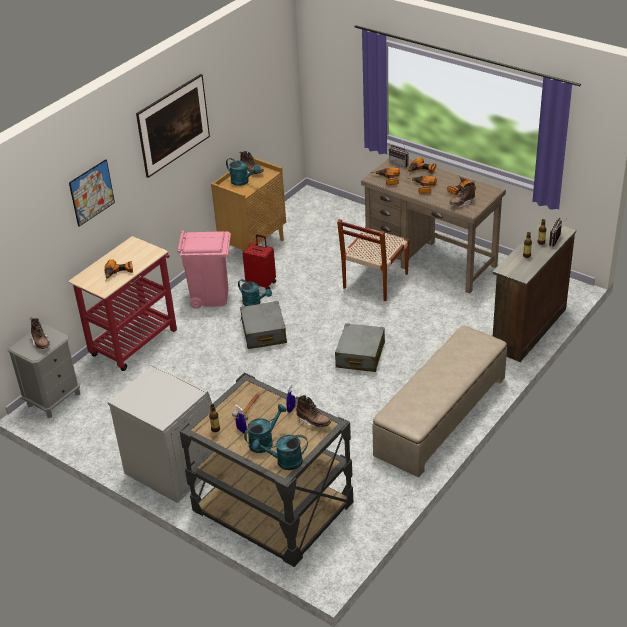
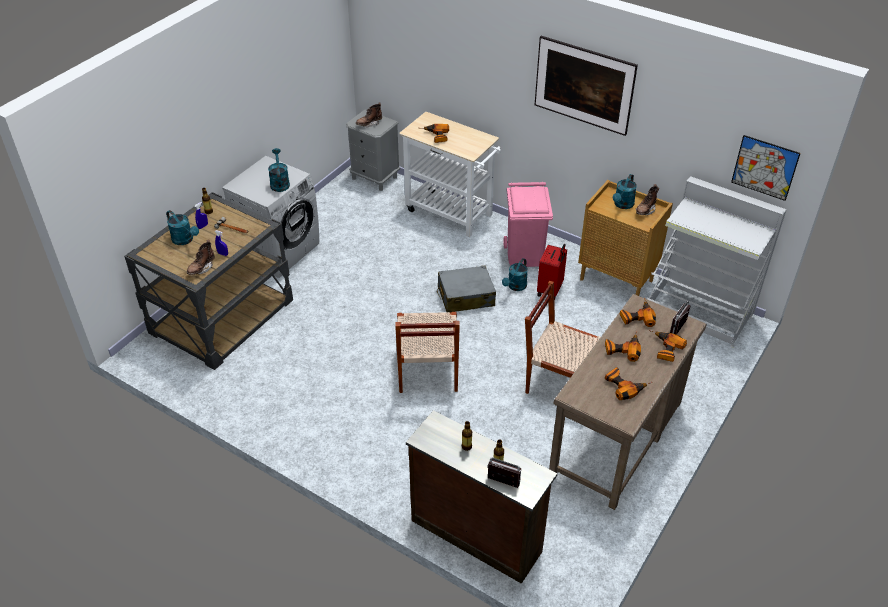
camera: 85 degrees right, 5 degrees up
picture [69,159,115,227] -> picture moved to [731,135,801,201]
red cart [69,236,177,371] -> white cart [399,112,501,237]
turquoise watering can [252,435,308,470] -> turquoise watering can moved to [268,148,290,192]
grey suitcase [335,324,385,372] -> chair [395,312,460,393]
beige bench [372,326,507,477] -> none
brown boot [449,181,475,207] -> none
none -> white shoe rack [646,176,786,348]

